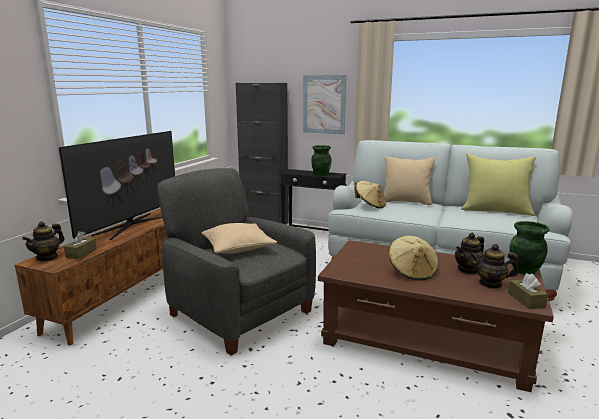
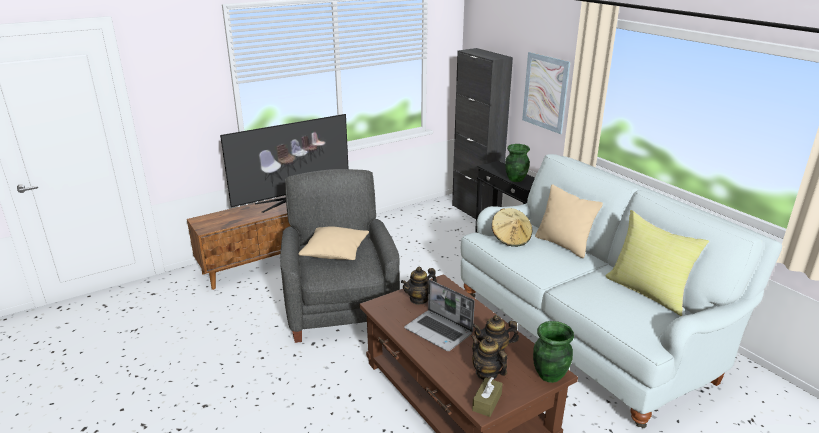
camera: 35 degrees right, 10 degrees up
teapot [22,221,65,261] -> teapot moved to [401,267,437,305]
brown tissue box [64,231,97,259] -> none
beige hat [389,236,439,281] -> laptop [404,280,475,351]

